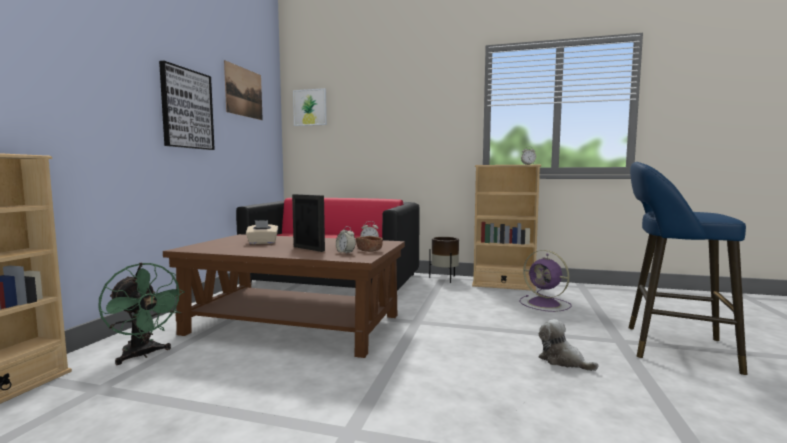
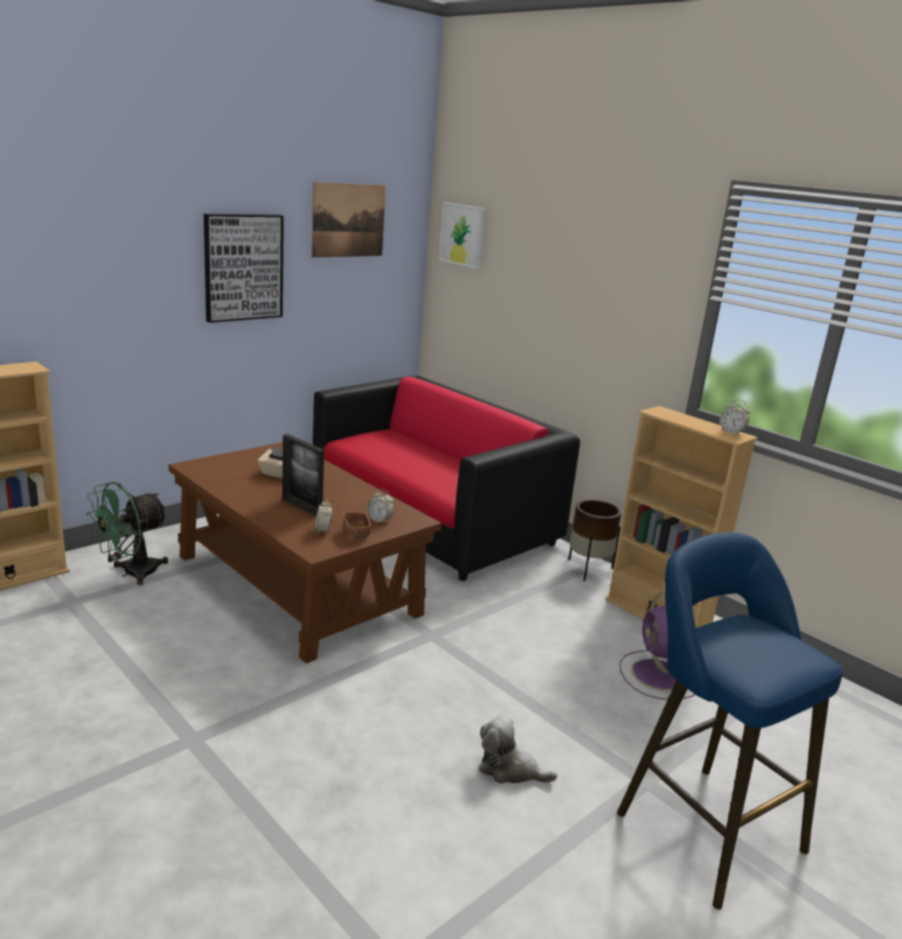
camera: 30 degrees right, 15 degrees up
green fan [98,263,185,365] -> green fan turned 60 degrees clockwise [86,482,168,585]
picture frame [292,194,325,252] -> picture frame turned 150 degrees clockwise [282,434,324,516]
plush toy [539,319,599,371] -> plush toy turned 60 degrees counterclockwise [479,715,557,784]

